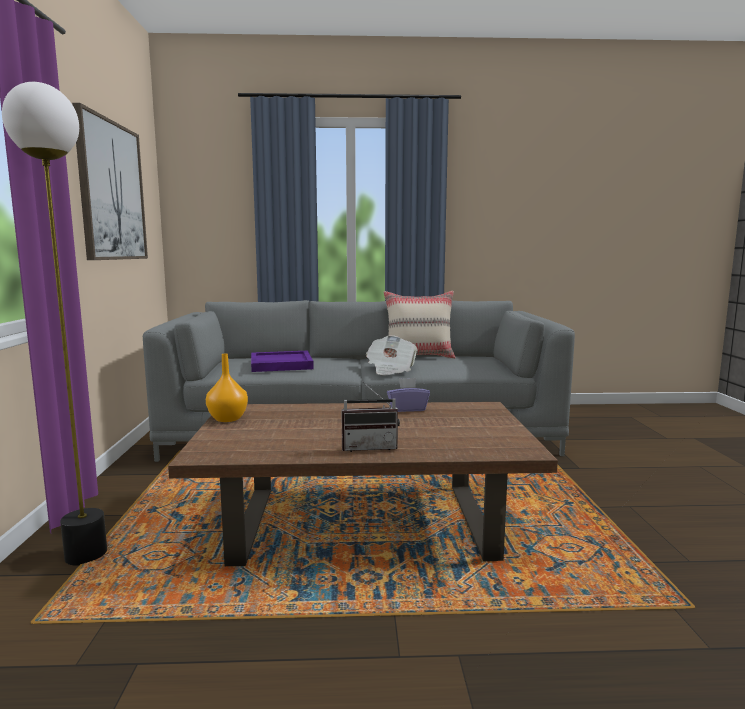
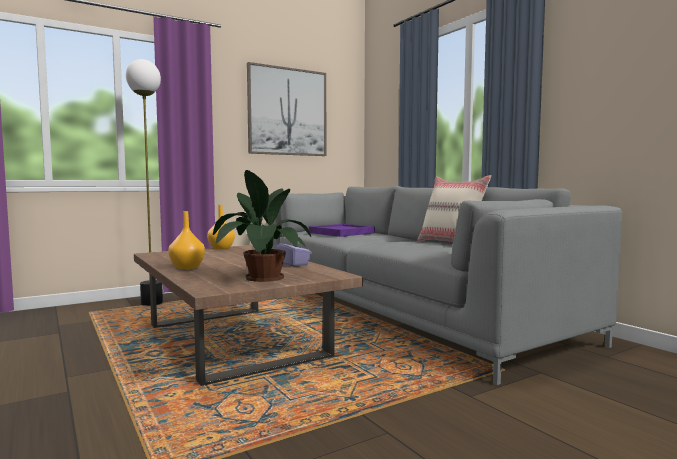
camera: 60 degrees right, 5 degrees down
radio [341,381,400,452] -> orange vase [168,211,205,269]
newspaper [366,335,418,375] -> none
none -> potted plant [213,170,311,282]

